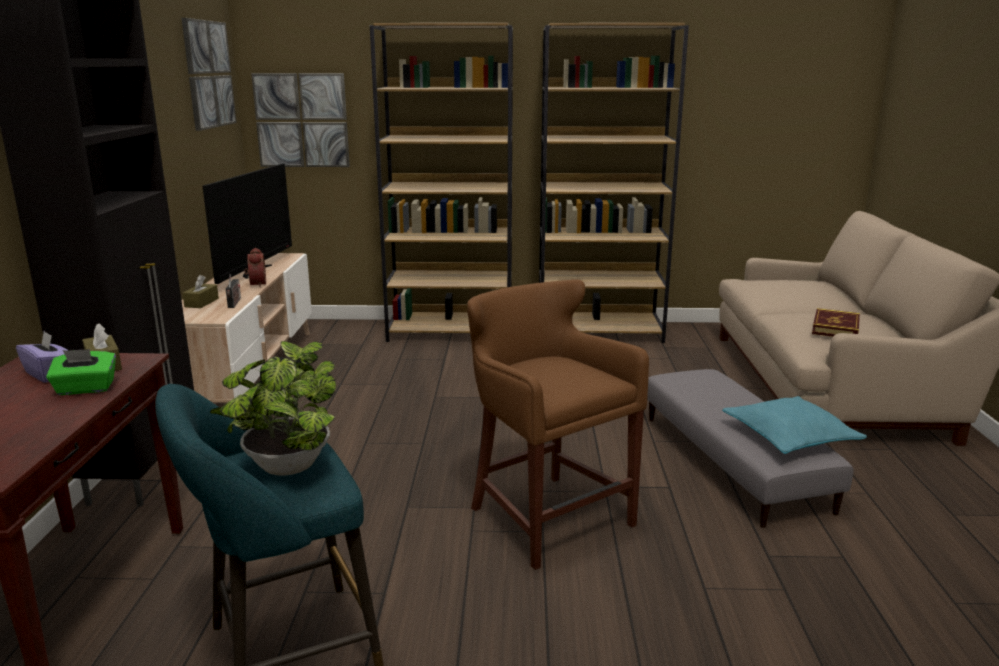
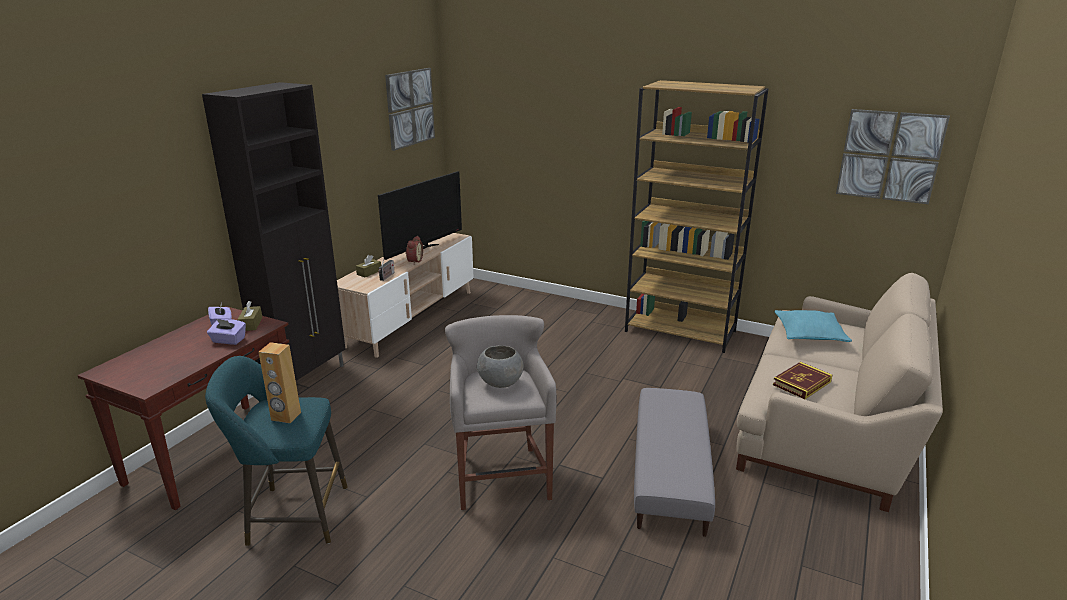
camera: 25 degrees right, 5 degrees up
green tissue box [46,349,116,395] -> purple tissue box [207,319,246,345]
potted plant [210,341,336,475] -> brown speaker [259,342,301,423]
picture [251,73,350,167] -> picture moved to [836,109,950,204]
brown bookcase [370,23,513,342] -> none
brown stool [467,279,649,570] -> grey stool [445,315,557,510]
turquoise pillow [722,396,867,454] -> turquoise pillow moved to [774,310,852,342]
none -> grey bowl [477,345,523,388]

